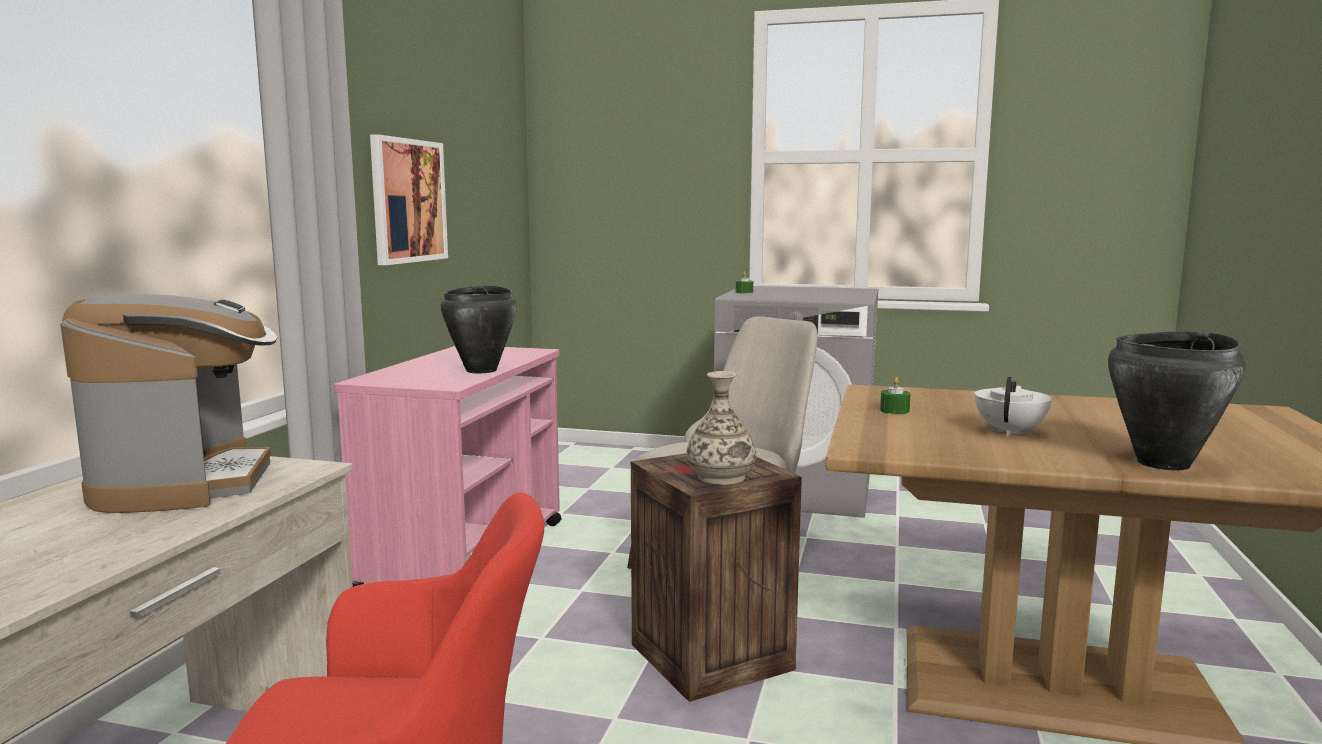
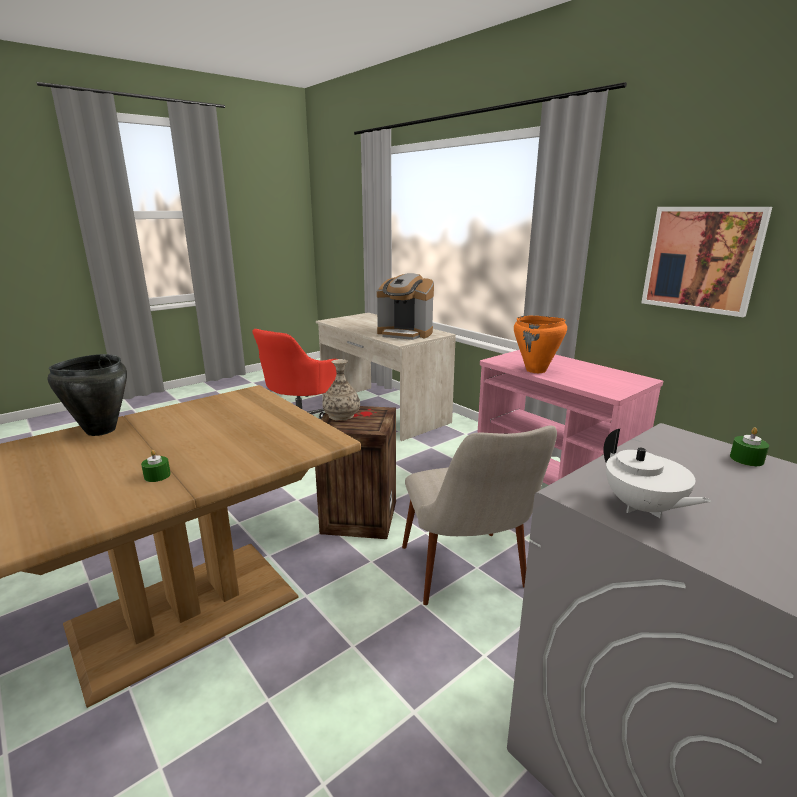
camera: 125 degrees right, 10 degrees up
black cooking pot [441,285,517,373] -> orange cooking pot [514,316,567,373]
green candle [880,377,911,414] -> green candle moved to [141,450,171,482]
white teapot [974,377,1052,436] -> white teapot moved to [604,429,711,518]

